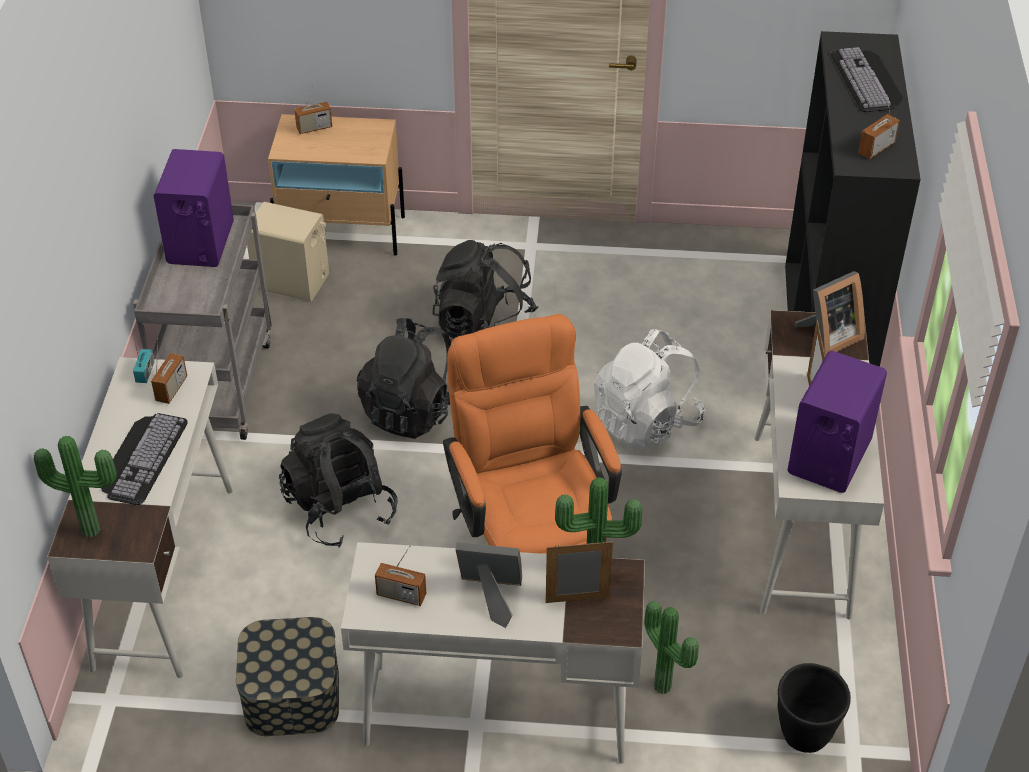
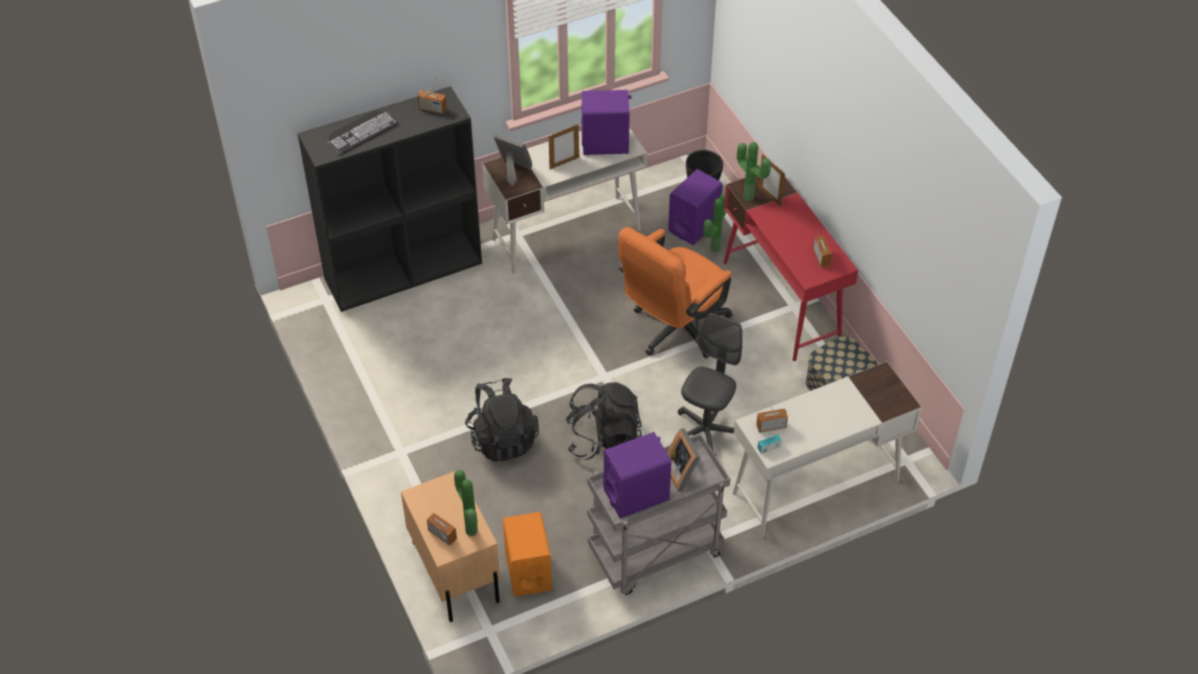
camera: 120 degrees left, 5 degrees up
potted plant [34,436,117,538] -> potted plant moved to [454,470,478,536]
keyboard [101,413,187,505] -> none
beige speaker [247,202,329,301] -> orange speaker [503,512,552,596]
black backpack [279,413,398,547] -> grey office chair [678,313,742,456]
white desk [341,542,645,764] -> red desk [724,176,858,361]
picture frame [456,542,522,628] -> picture frame moved to [667,428,700,492]
white backpack [594,329,705,449] -> none
none -> purple speaker [668,169,723,245]

